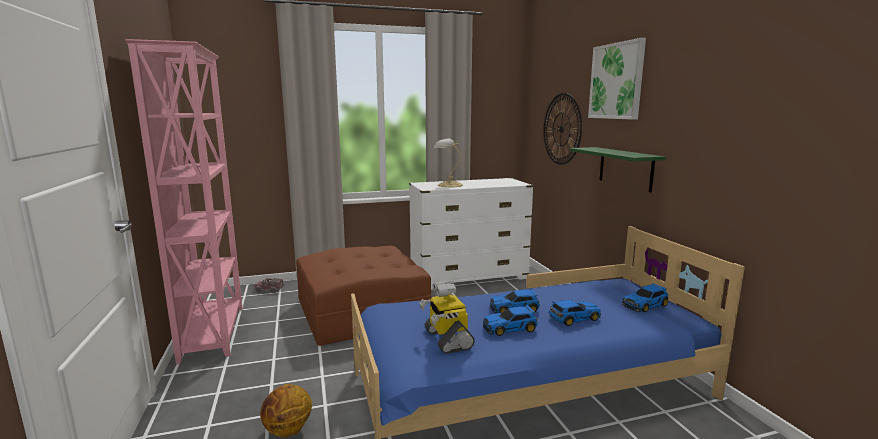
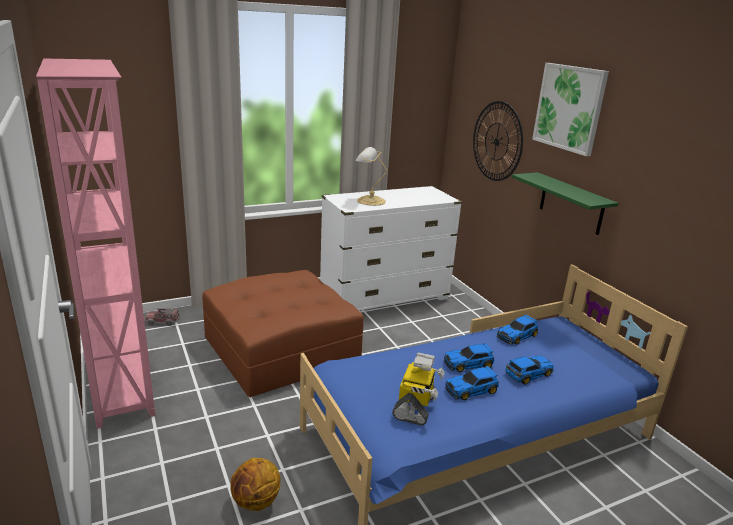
camera: 10 degrees left, 10 degrees up
toy robot [419,281,475,354] -> toy robot turned 135 degrees counterclockwise [392,353,445,426]
toy car [622,283,668,312] -> toy car moved to [497,314,538,345]

